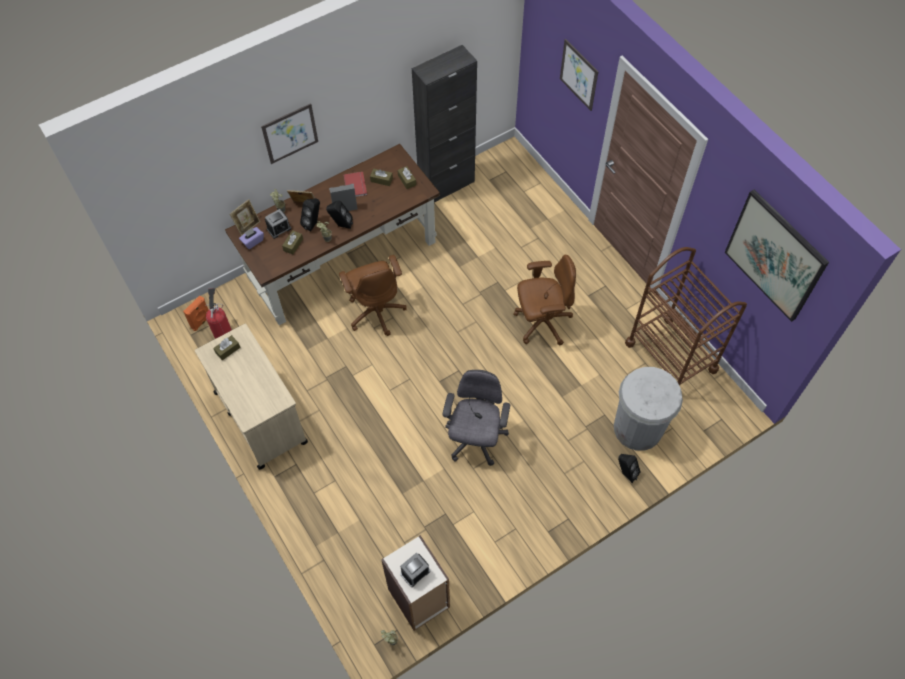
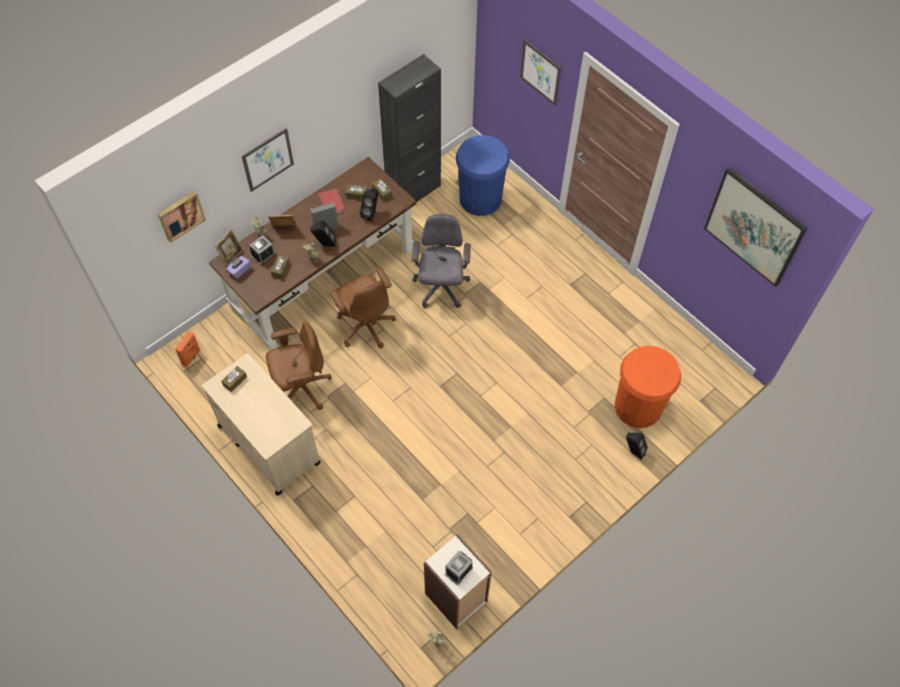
camera: 10 degrees left, 0 degrees up
fire extinguisher [205,288,232,339] -> none
black speaker [300,198,320,232] -> black speaker moved to [360,188,378,222]
grey office chair [442,370,510,466] -> grey office chair moved to [412,214,471,308]
brown office chair [513,254,576,345] -> brown office chair moved to [266,322,332,410]
white trash can [614,367,683,451] -> orange trash can [615,346,681,428]
brown cart [625,247,747,386] -> none
none -> picture [158,191,206,243]
none -> blue trash can [456,135,510,216]

